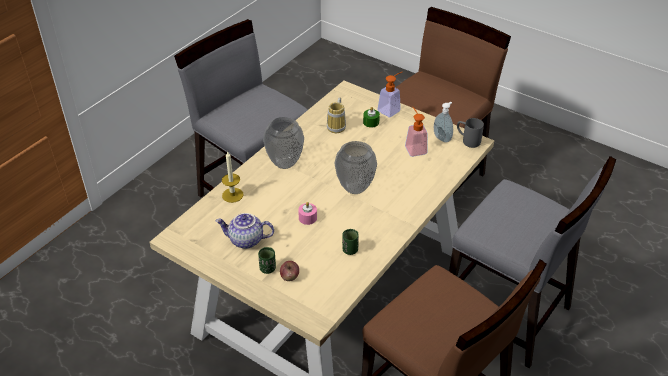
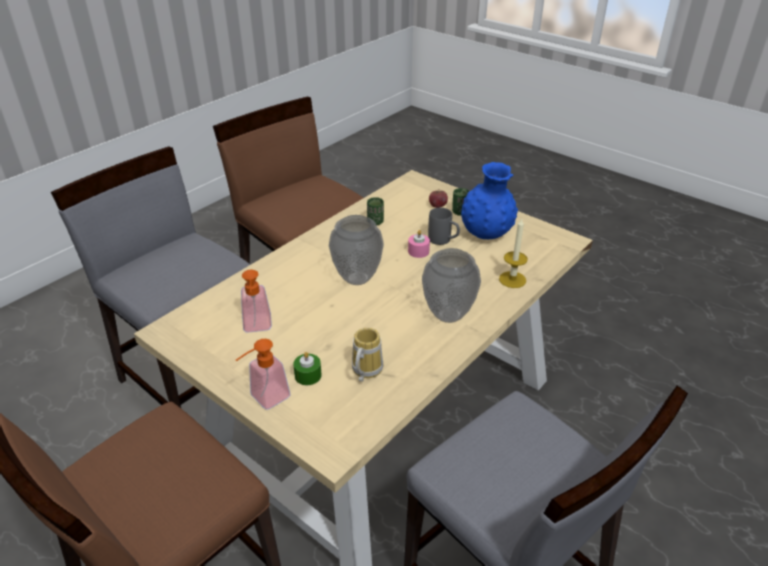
camera: 175 degrees left, 5 degrees down
teapot [216,213,274,249] -> blue vase [461,162,518,239]
soap dispenser [434,102,453,143] -> none
grey mug [457,118,484,148] -> grey mug moved to [428,208,460,245]

